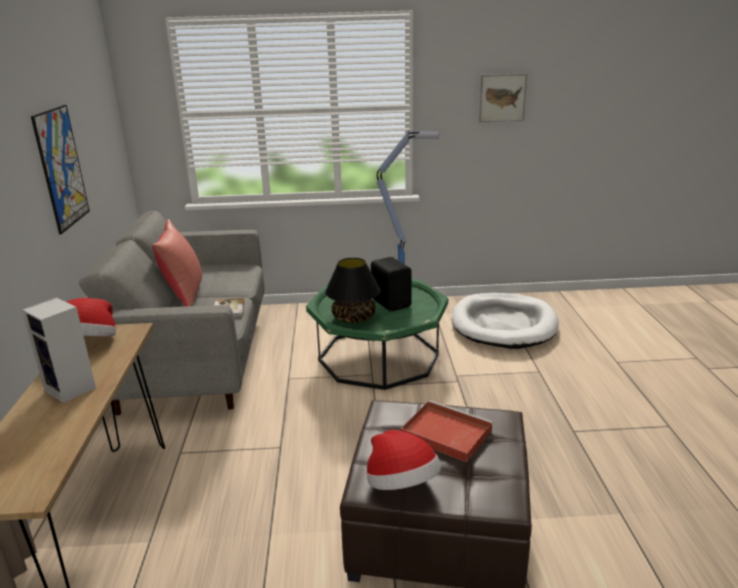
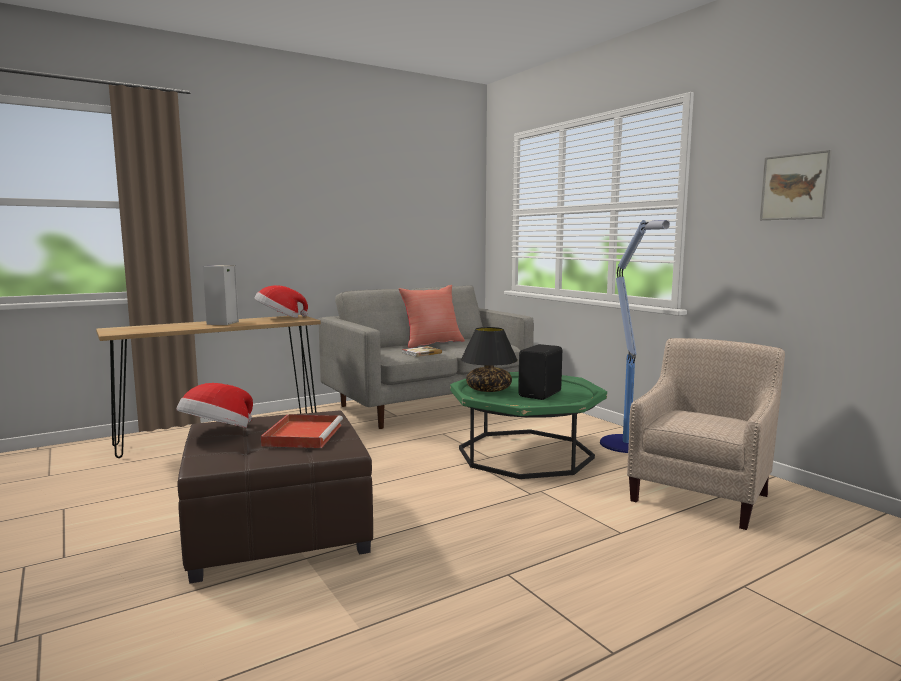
camera: 60 degrees right, 15 degrees down
picture [31,105,90,234] -> none
white dog bed [452,293,559,349] -> beige armchair [627,338,785,530]

